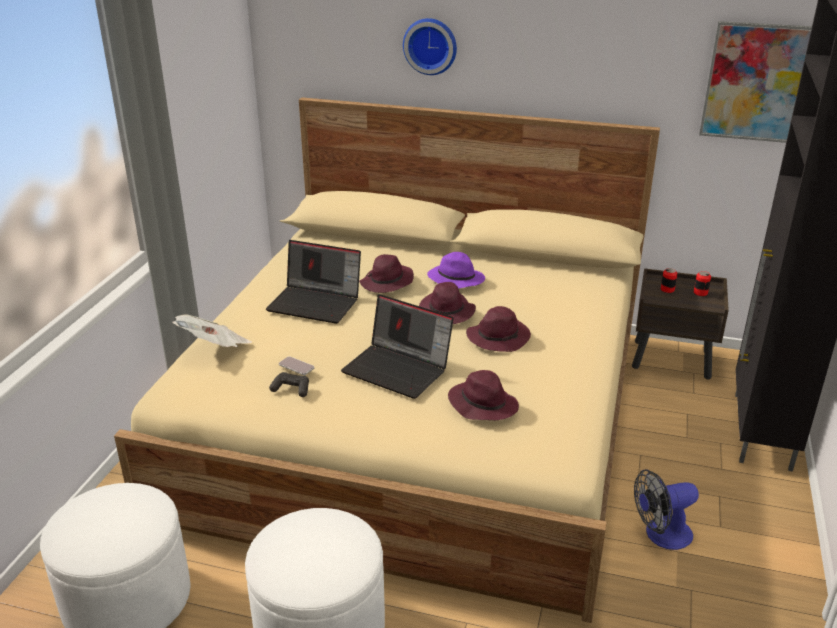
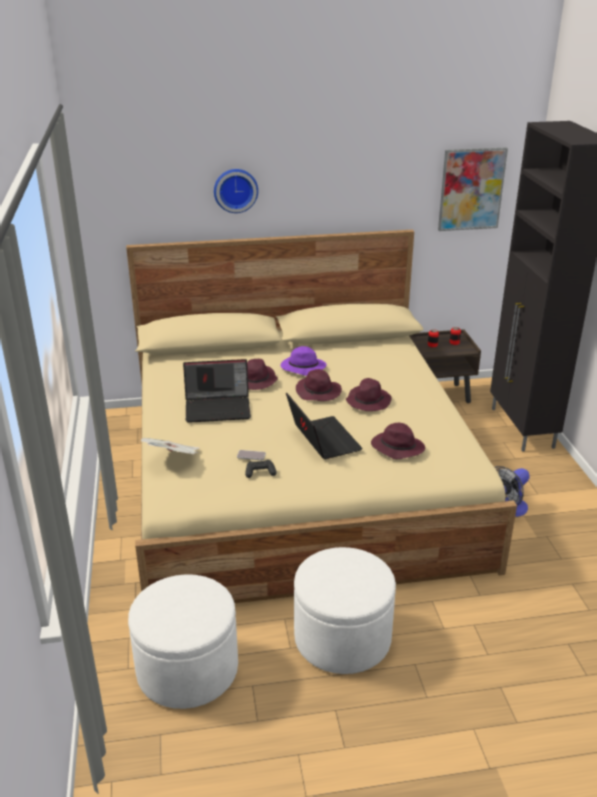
camera: 25 degrees left, 0 degrees up
laptop [341,294,454,399] -> laptop turned 120 degrees counterclockwise [286,392,363,459]

